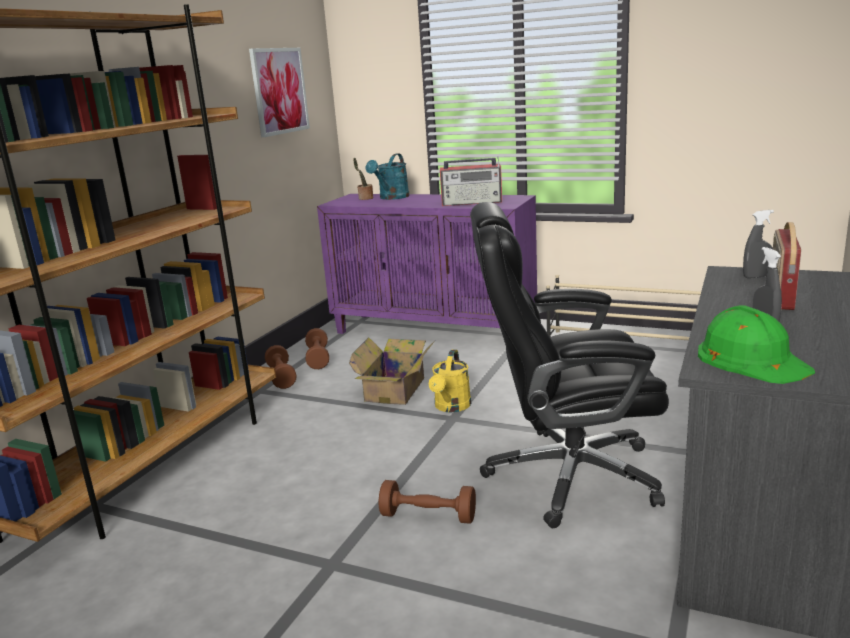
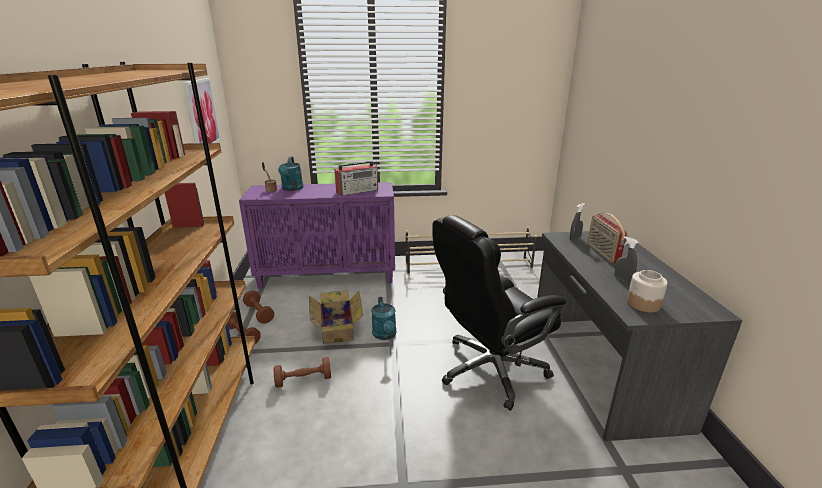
camera: 30 degrees left, 5 degrees up
brown dumbbell [379,480,476,524] -> brown dumbbell moved to [274,357,331,388]
yellow watering can [429,349,471,412] -> turquoise watering can [371,297,396,340]
green hard hat [698,305,815,384] -> jar [627,270,668,312]

